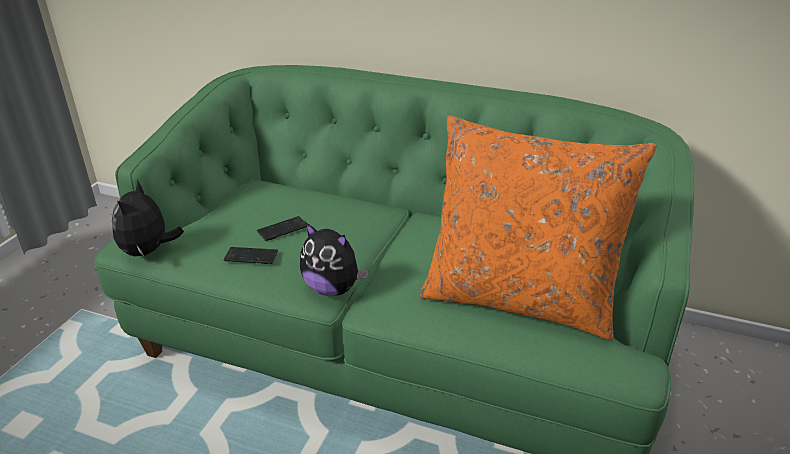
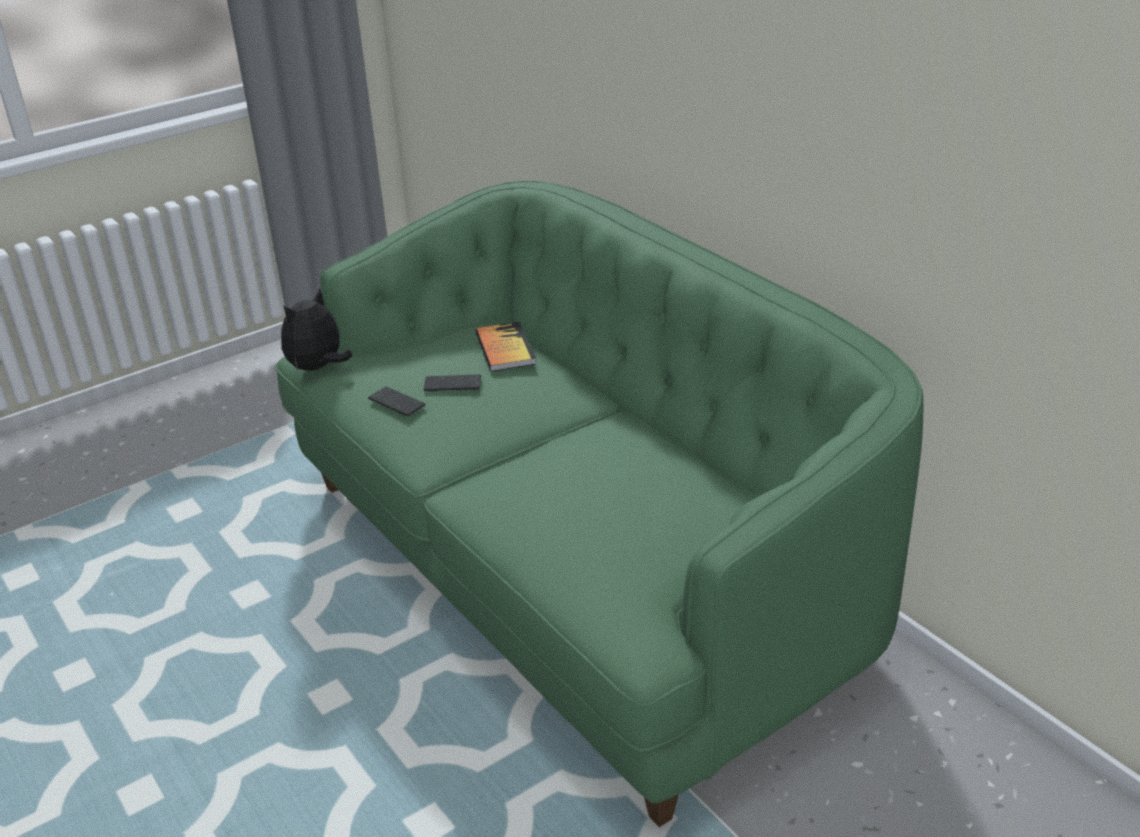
camera: 35 degrees right, 0 degrees up
plush toy [300,223,369,296] -> none
orange pillow [420,116,657,341] -> none
none -> book [475,322,536,371]

